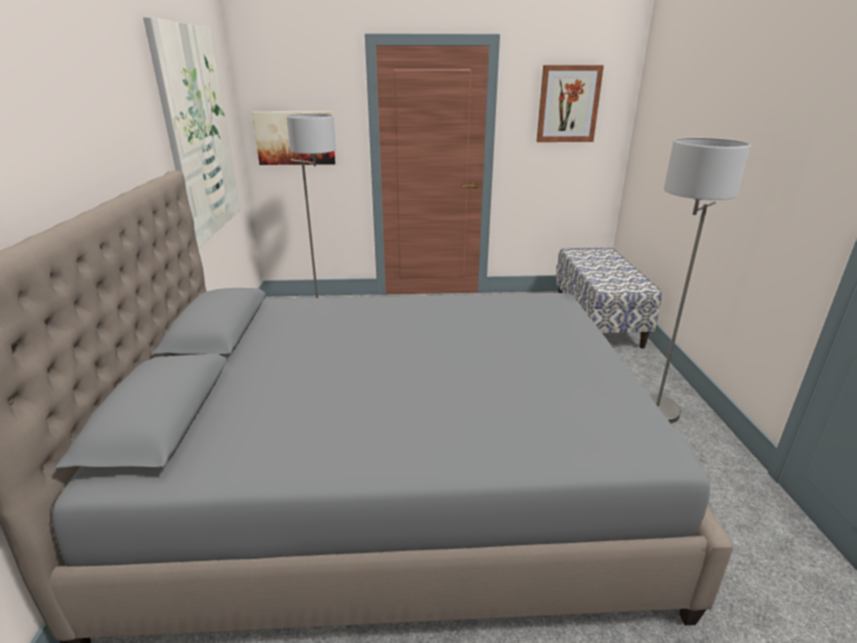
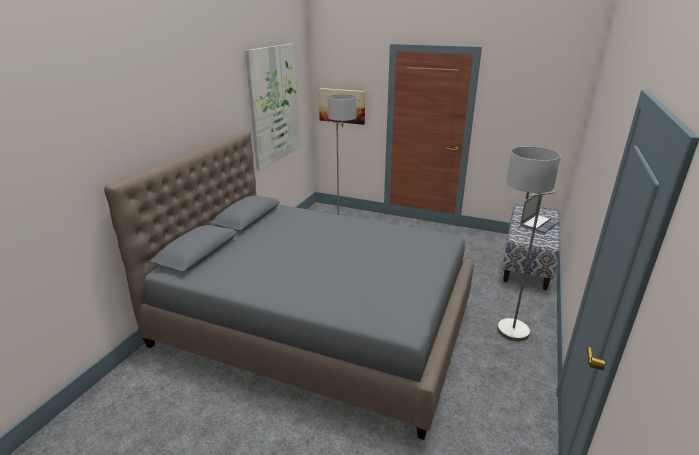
camera: 25 degrees right, 0 degrees up
picture [536,65,604,142] -> none
none -> laptop [520,193,560,234]

